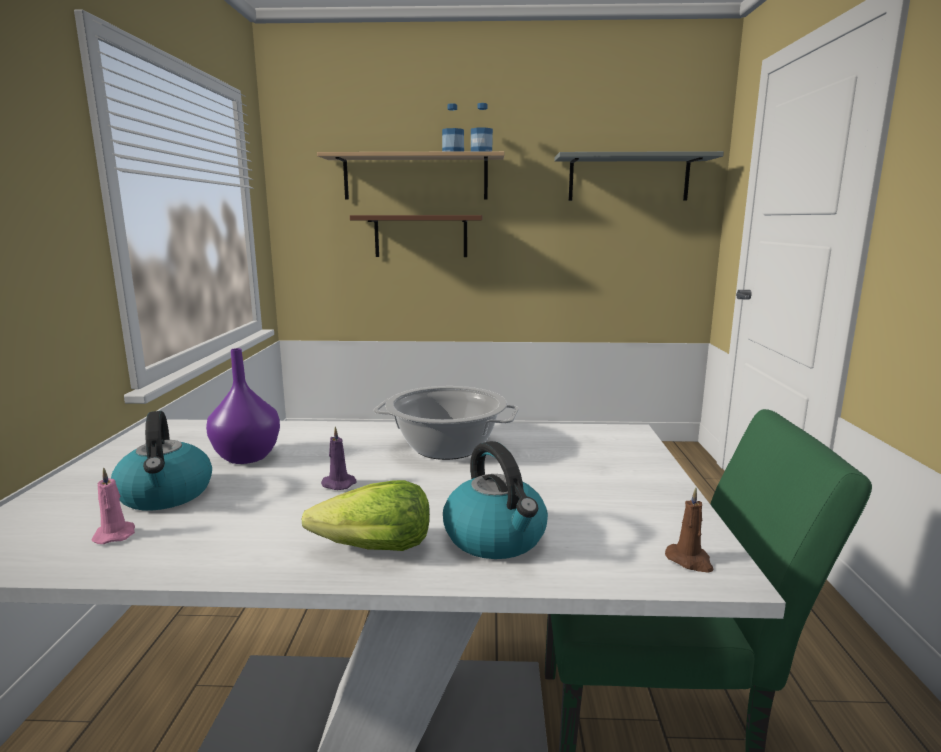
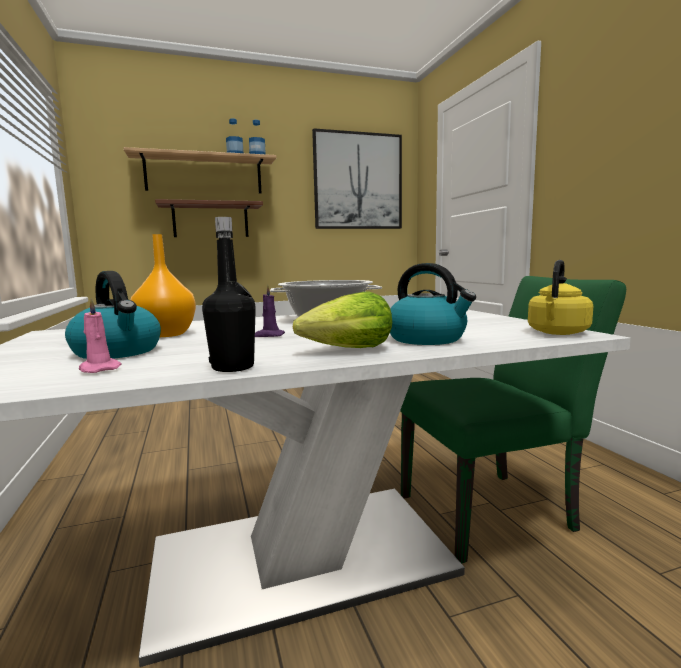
camera: 20 degrees left, 5 degrees down
purple vase [206,348,280,464] -> orange vase [131,234,196,337]
grey shelf [554,151,724,201] -> picture [312,128,402,229]
brown candle [665,488,714,573] -> yellow kettle [528,260,593,335]
none -> black bottle [202,217,256,372]

